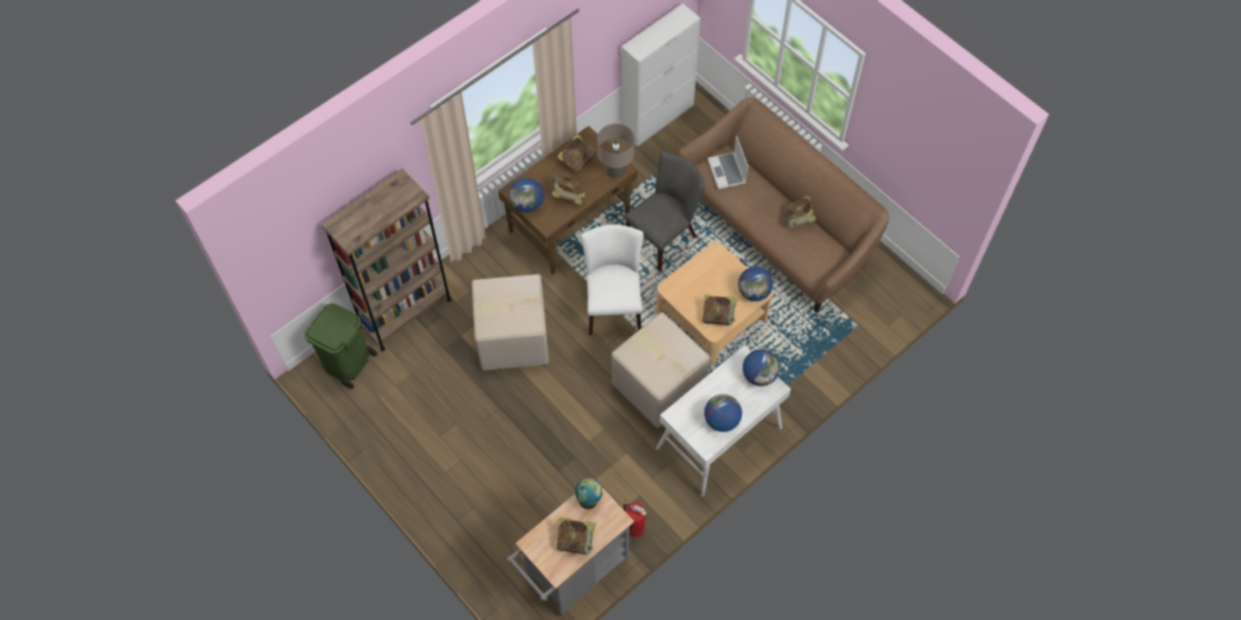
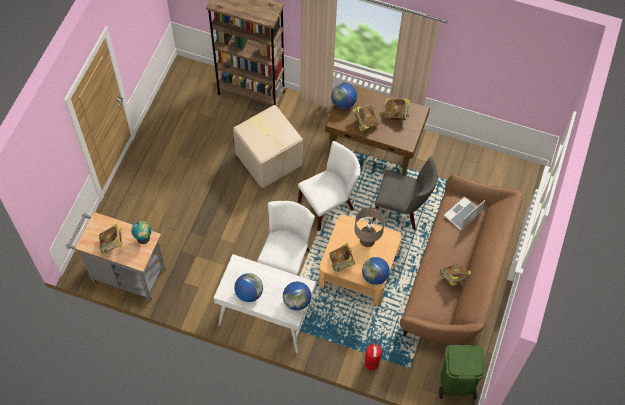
camera: 60 degrees right, 0 degrees up
green trash can [305,303,377,389] -> green trash can moved to [439,345,486,400]
beige table lamp [597,124,634,179] -> beige table lamp moved to [354,207,385,247]
cardboard box [612,312,710,428] -> white chair [257,201,315,276]
white cabinet [621,3,701,147] -> none
fire extinguisher [623,502,647,537] -> fire extinguisher moved to [364,340,382,370]

